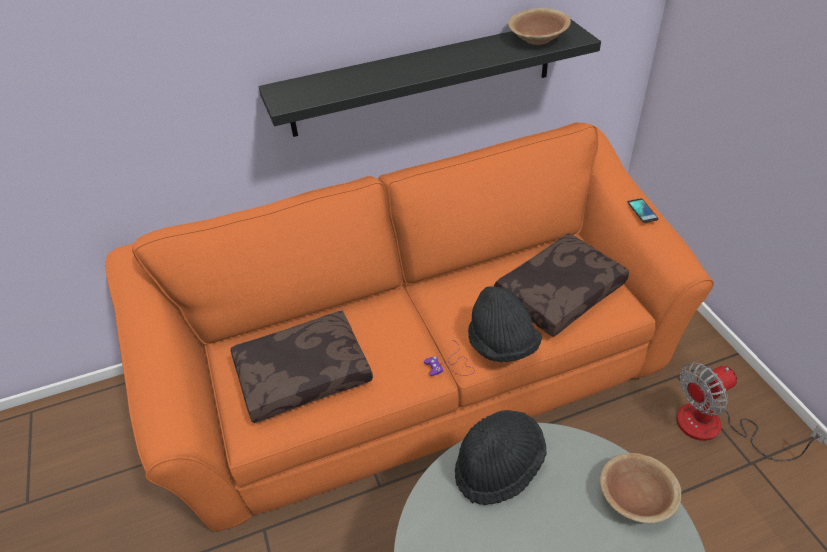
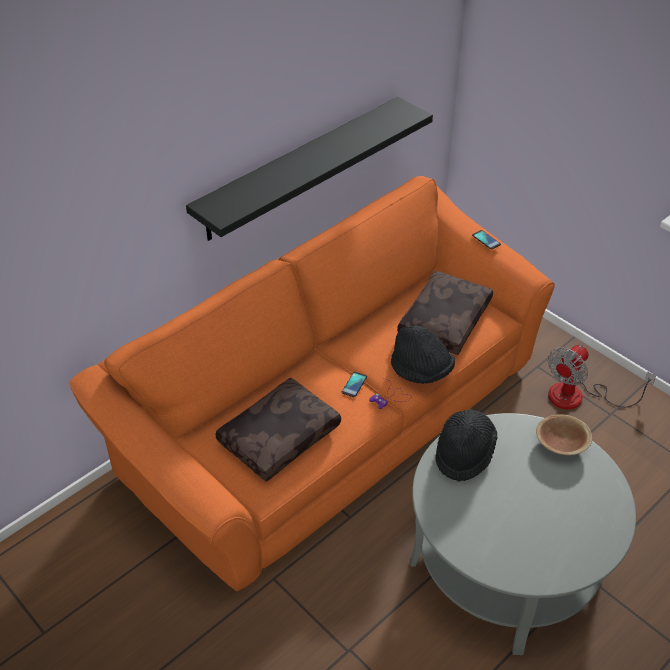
camera: 25 degrees left, 0 degrees up
brown bowl [508,8,571,45] -> none
none -> phone [342,372,367,397]

